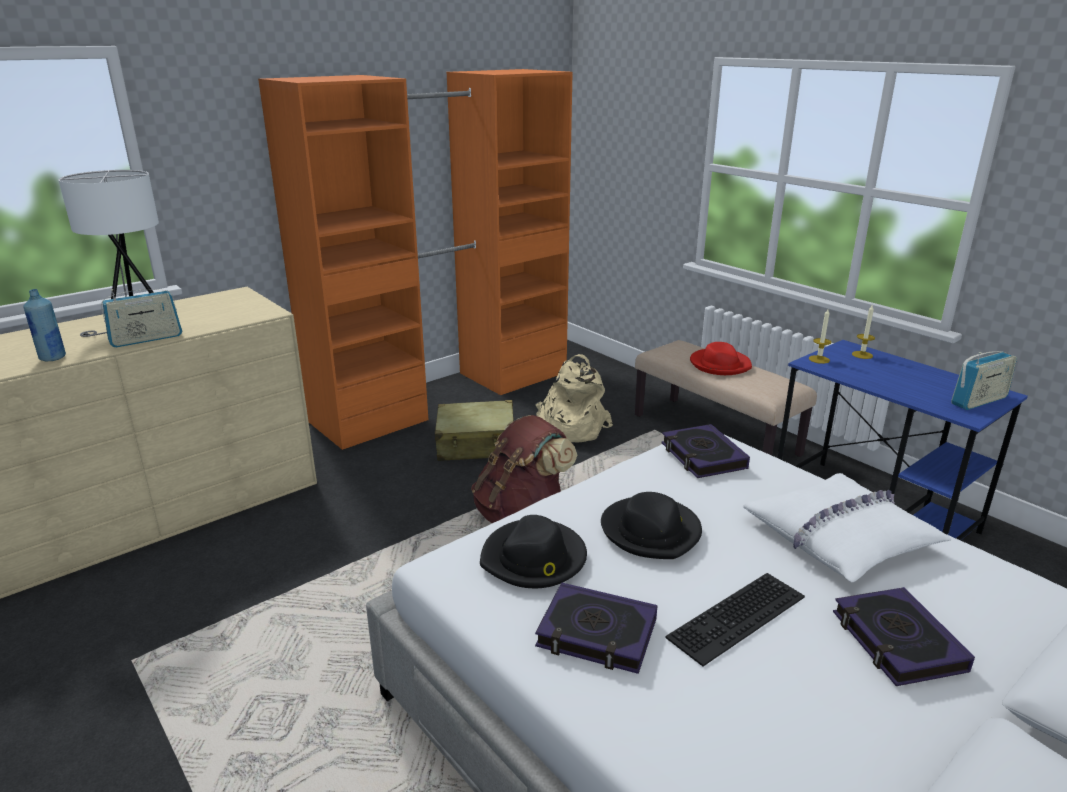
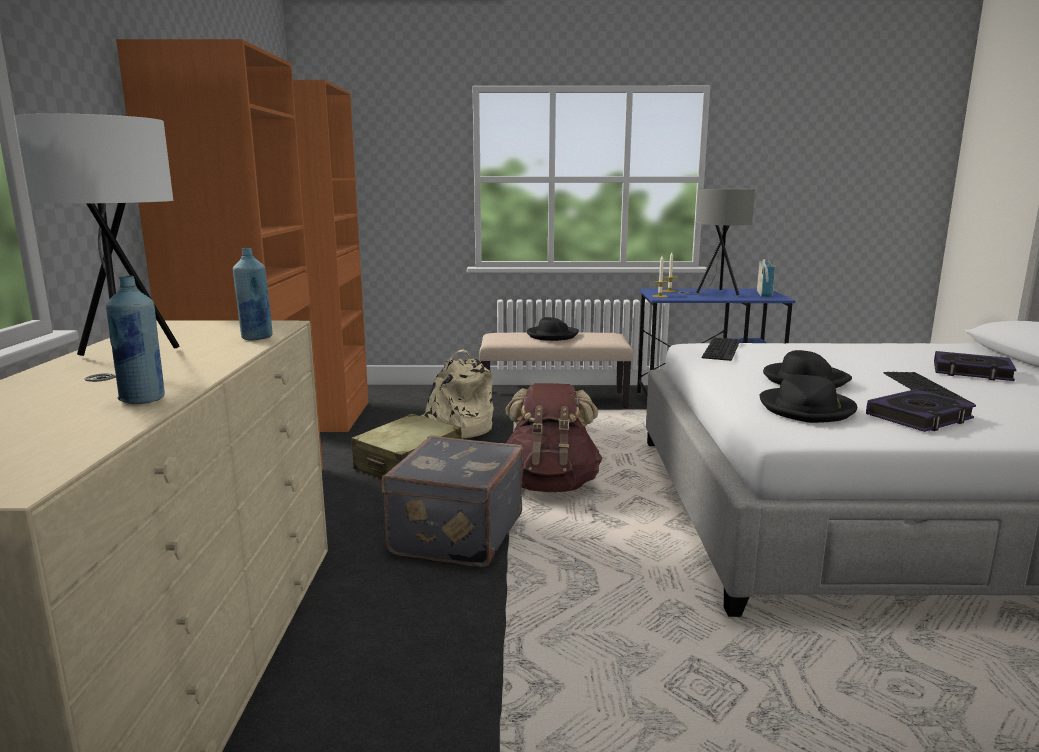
camera: 50 degrees left, 10 degrees down
radio [101,289,182,347] -> none
book [661,424,750,478] -> keyboard [702,337,740,361]
red hat [690,342,752,375] -> black hat [527,317,579,341]
white pillow [743,473,951,582] -> none
none -> blue bottle [233,248,273,340]
none -> grey suitcase [381,436,523,567]
none -> grey table lamp [679,188,755,295]

